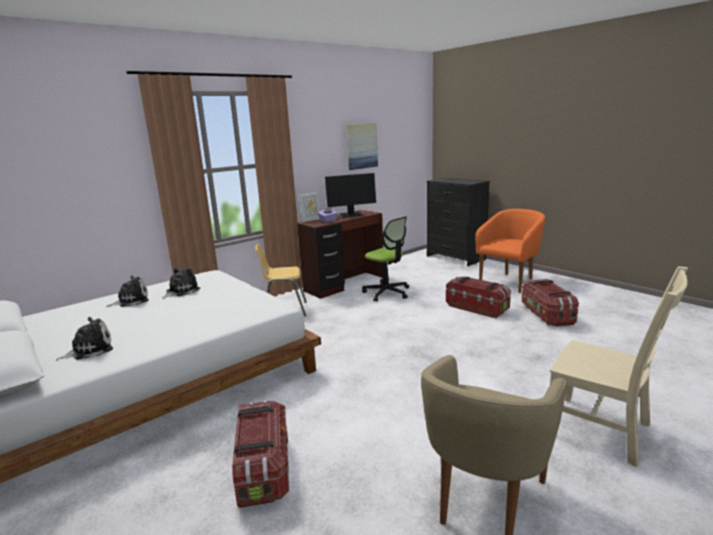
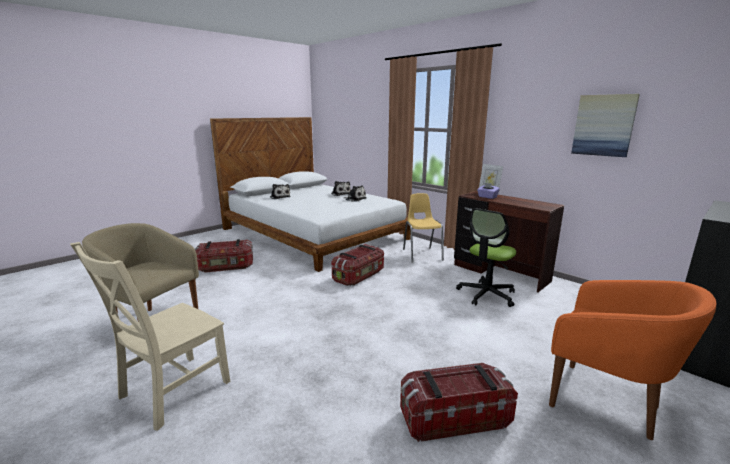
camera: 85 degrees right, 0 degrees up
monitor [325,173,376,217] -> none
storage box [446,277,511,319] -> storage box moved to [331,244,384,286]

